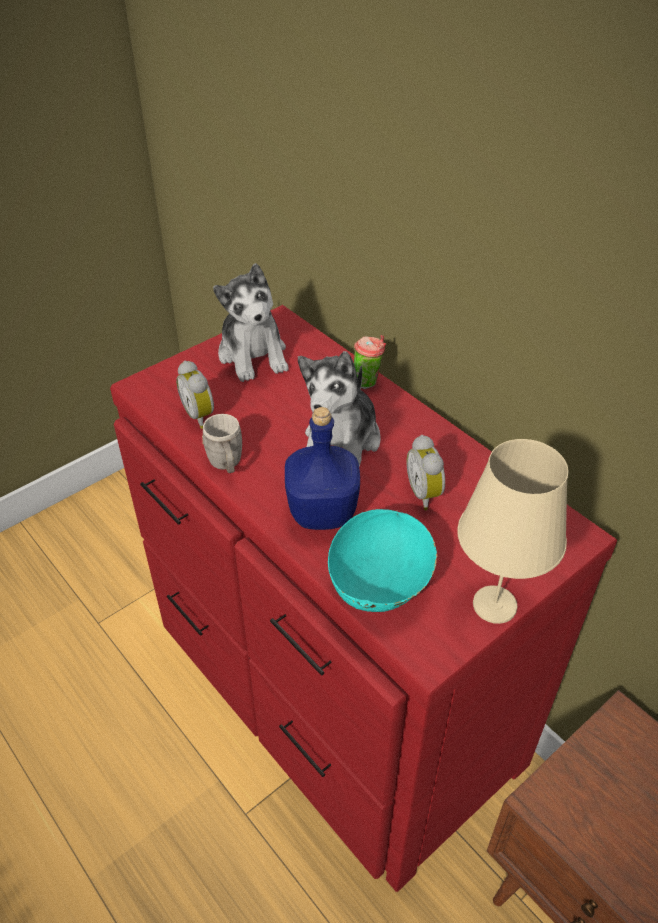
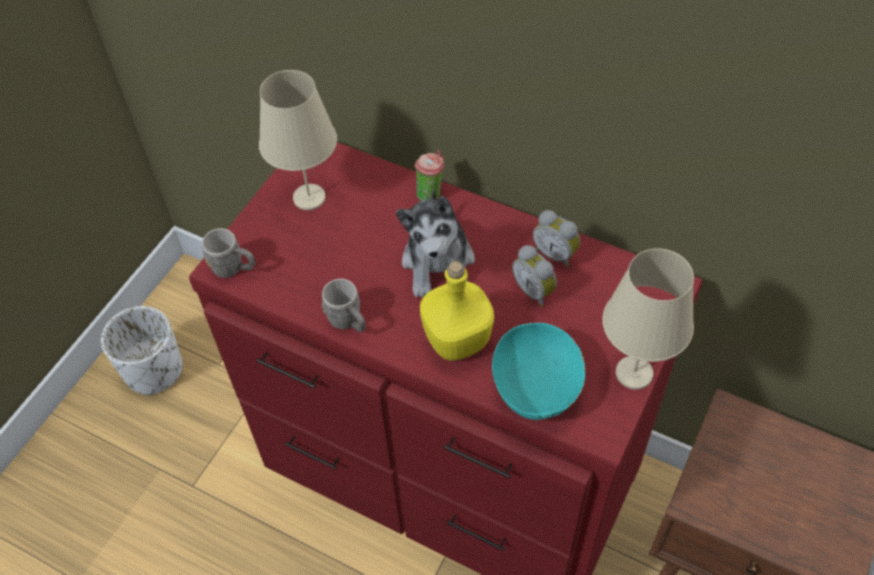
camera: 20 degrees left, 10 degrees up
alarm clock [176,360,214,429] -> alarm clock moved to [533,210,580,268]
plush toy [213,263,288,382] -> beige table lamp [259,70,337,210]
blue bottle [285,407,360,530] -> yellow bottle [420,261,494,361]
none -> white planter [101,306,183,395]
none -> grey mug [202,228,255,278]

